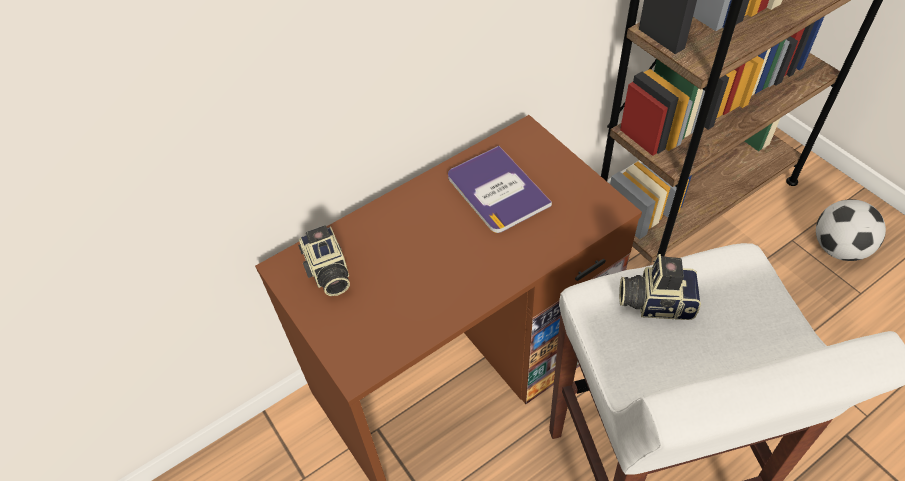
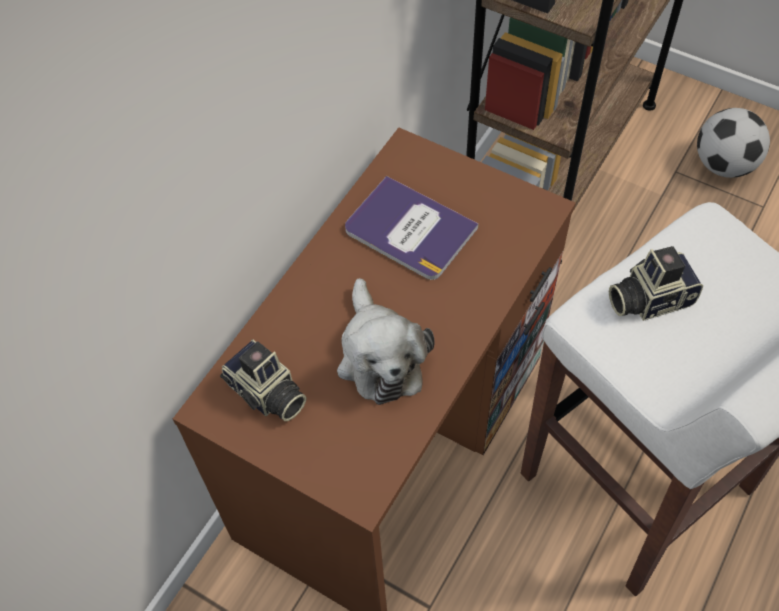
camera: 25 degrees left, 5 degrees up
none -> plush toy [337,278,435,405]

